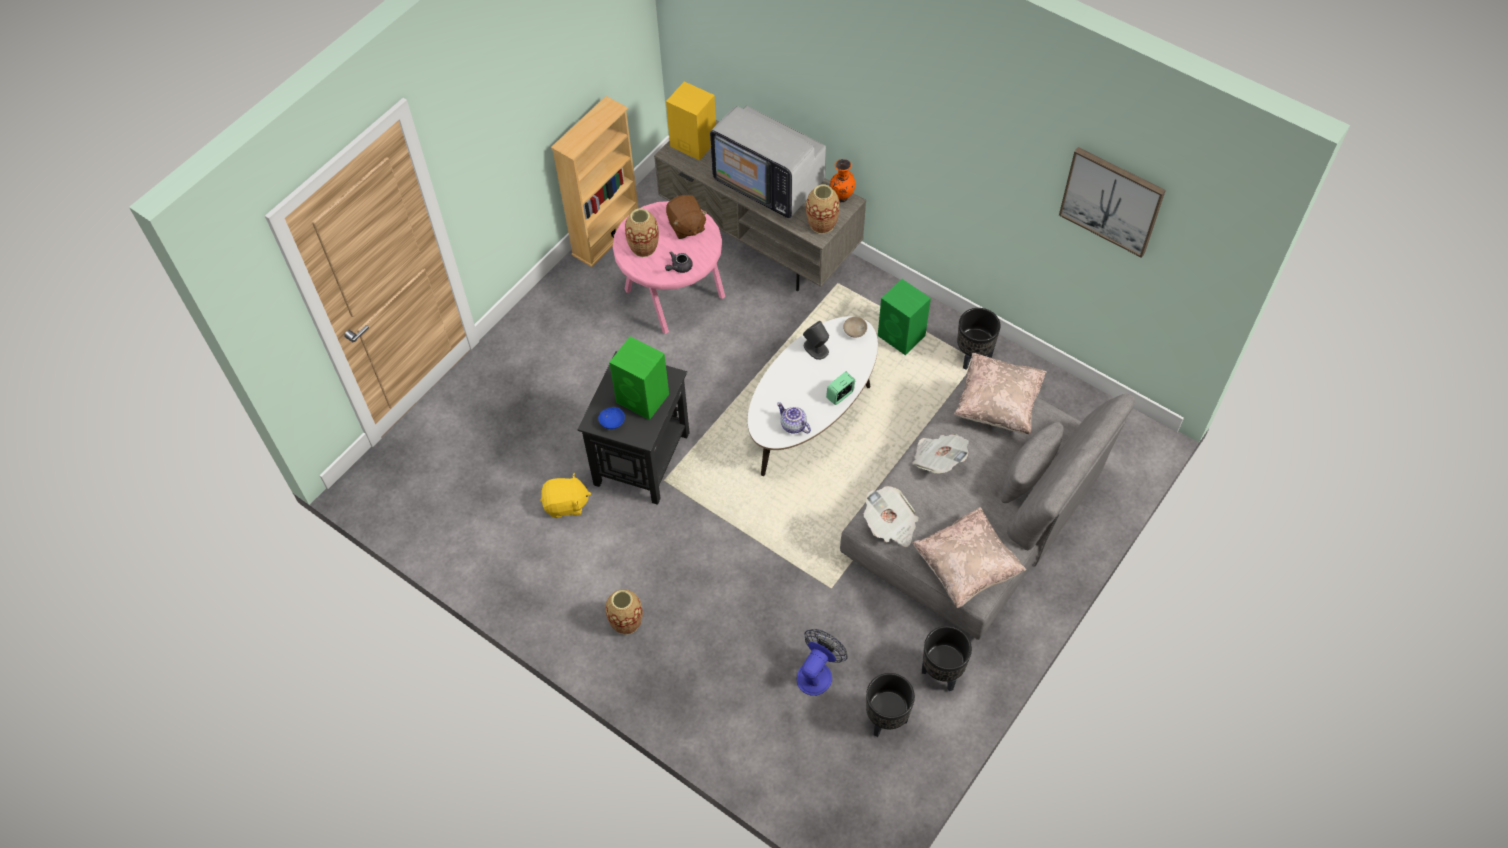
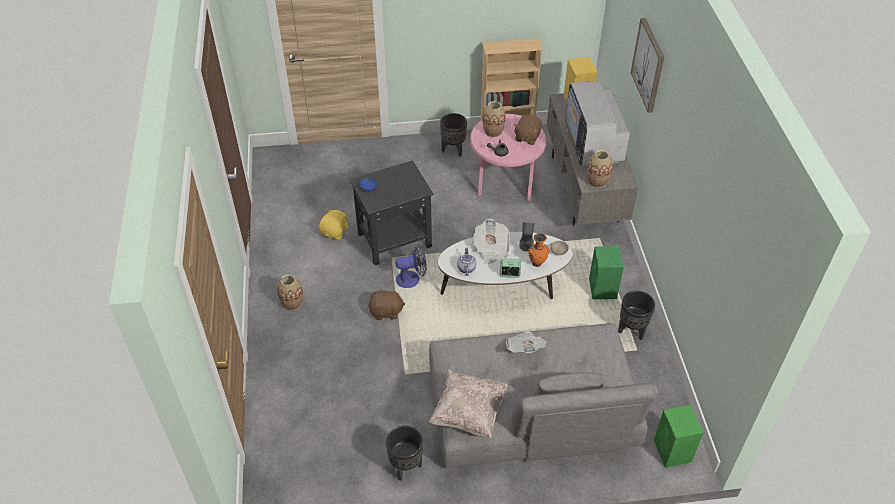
camera: 45 degrees right, 10 degrees down
yellow plush toy [541,473,591,518] -> yellow plush toy turned 105 degrees counterclockwise [319,209,349,240]
green speaker [609,337,669,420] -> green speaker moved to [654,405,704,468]
fan [797,629,848,696] -> fan moved to [395,244,427,288]
orange vase [830,159,855,202] -> orange vase moved to [528,233,550,267]
newspaper [864,486,918,547] -> newspaper moved to [473,219,510,264]
black planter [866,673,915,737] -> black planter moved to [440,113,467,157]
beige pillow [954,353,1047,434] -> none
picture [1059,147,1166,258] -> picture moved to [631,18,664,113]
none -> brown plush toy [368,288,405,320]

